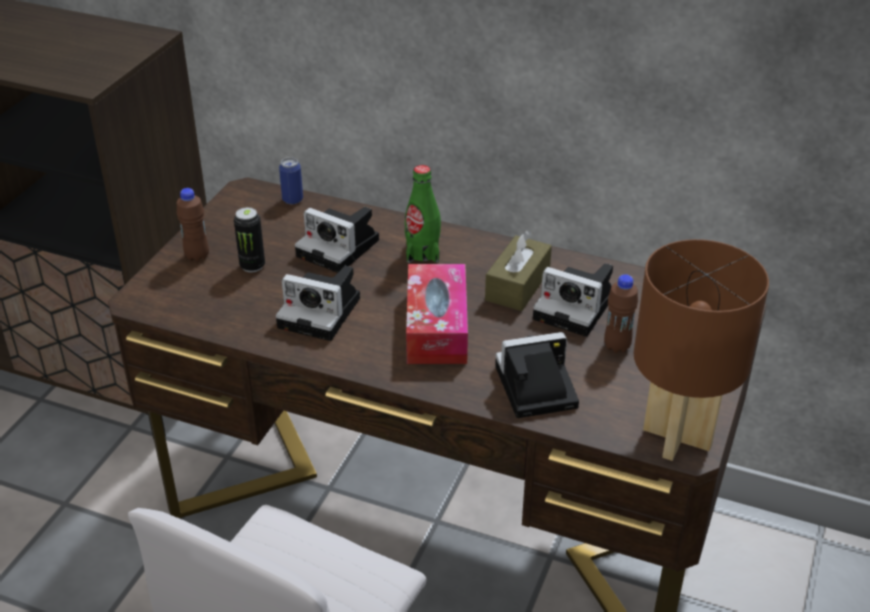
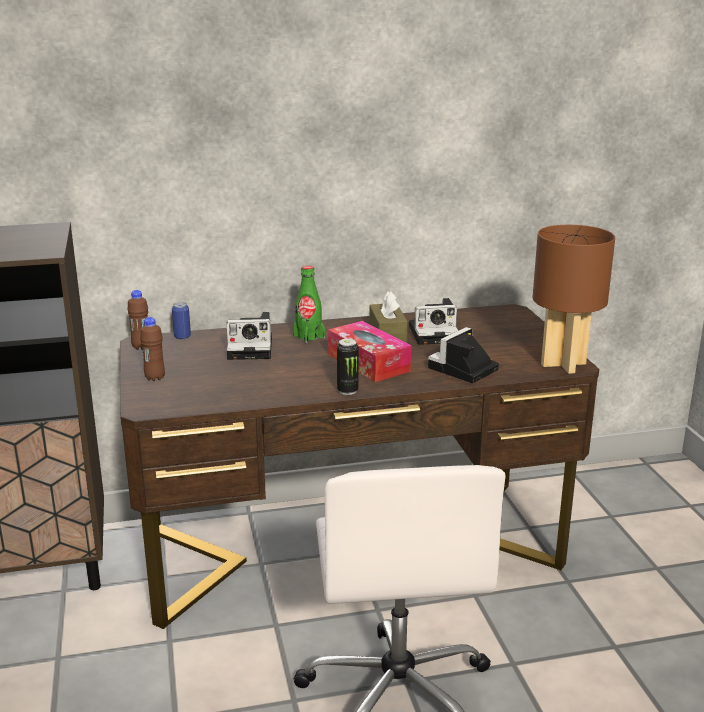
camera: 35 degrees left, 15 degrees down
can [234,207,265,273] -> can moved to [337,339,359,395]
camera [276,266,360,341] -> none
brown bottle [604,274,638,353] -> brown bottle moved to [127,290,148,350]

